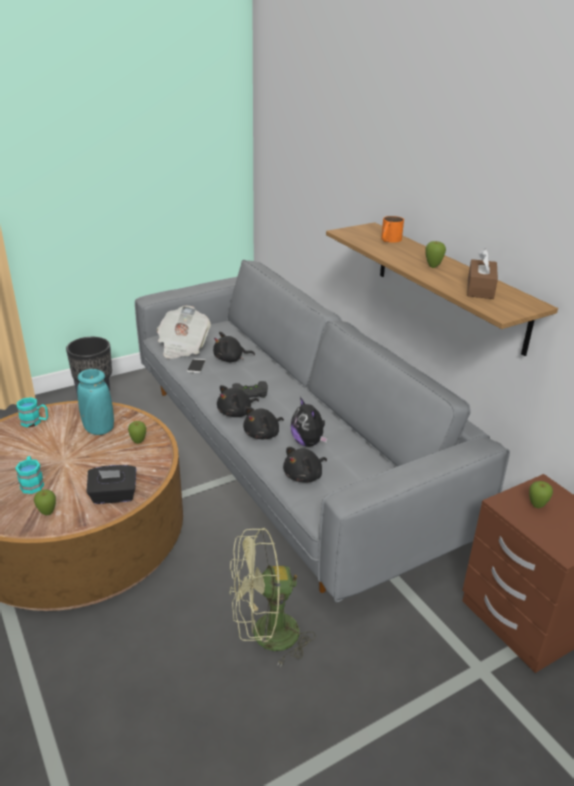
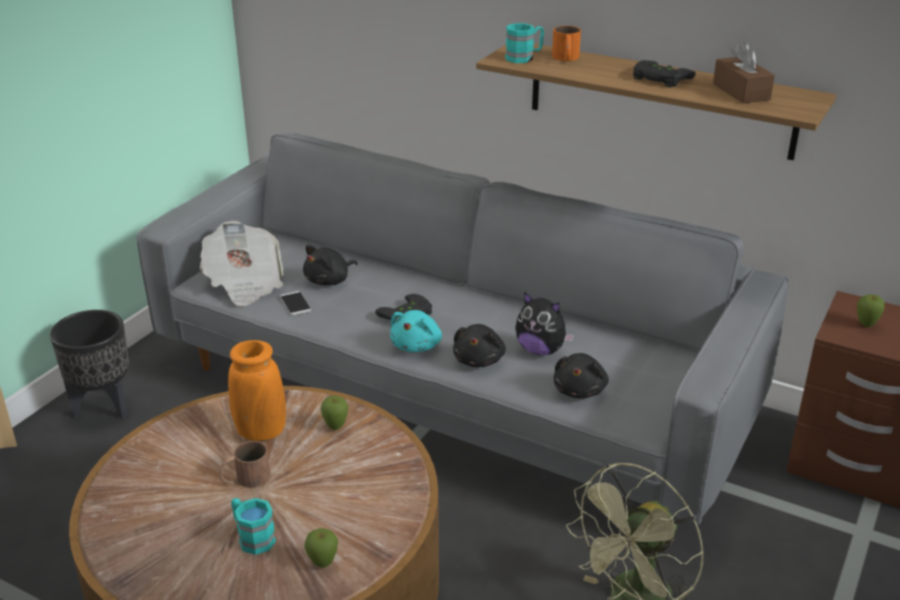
camera: 30 degrees left, 0 degrees up
turquoise mug [17,397,48,427] -> turquoise mug moved to [505,23,544,63]
turquoise vase [77,369,114,435] -> orange vase [228,340,286,441]
black tissue box [86,465,136,504] -> none
black plush toy [217,385,259,417] -> turquoise plush toy [390,310,442,352]
apple [426,241,446,268] -> black game controller [633,60,696,88]
none -> brown mug [219,441,270,488]

